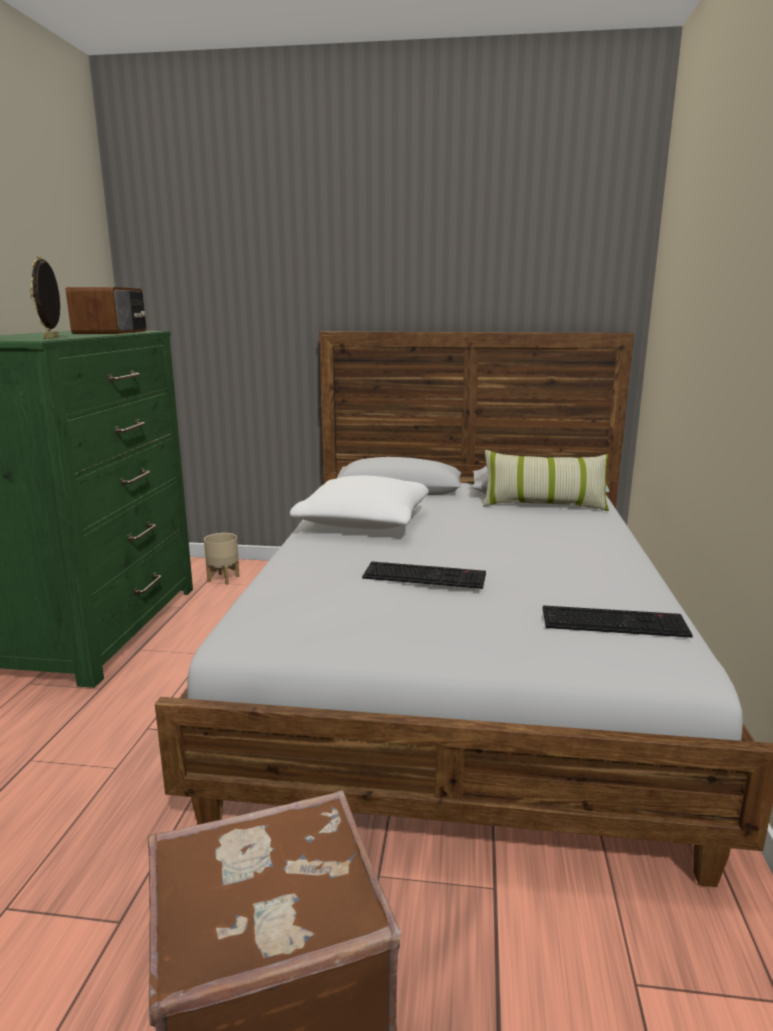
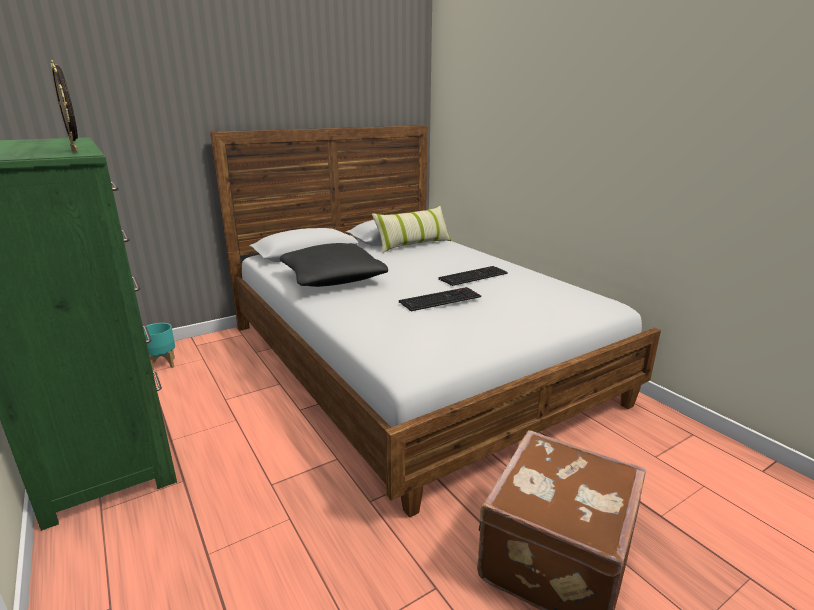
camera: 40 degrees left, 5 degrees up
radio [66,287,147,334] -> none
beige planter [204,533,240,585] -> turquoise planter [144,323,175,370]
white pillow [290,475,429,529] -> black pillow [280,243,388,287]
keyboard [543,605,693,638] -> keyboard moved to [438,266,508,286]

